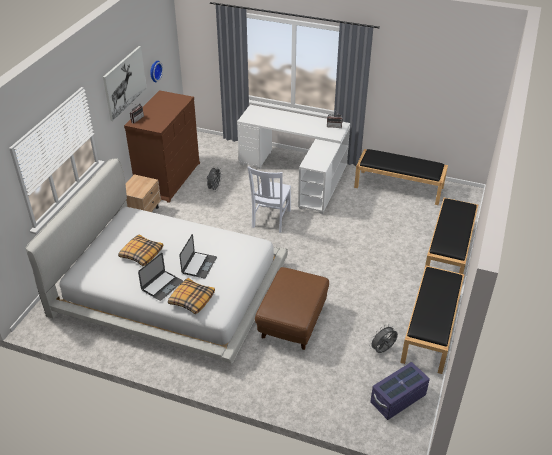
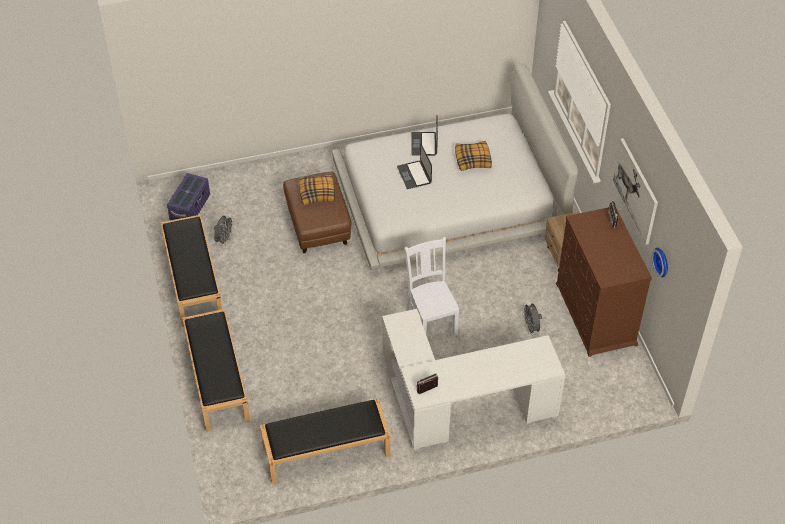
camera: 145 degrees right, 10 degrees up
pillow [168,278,215,315] -> pillow moved to [299,174,335,205]

